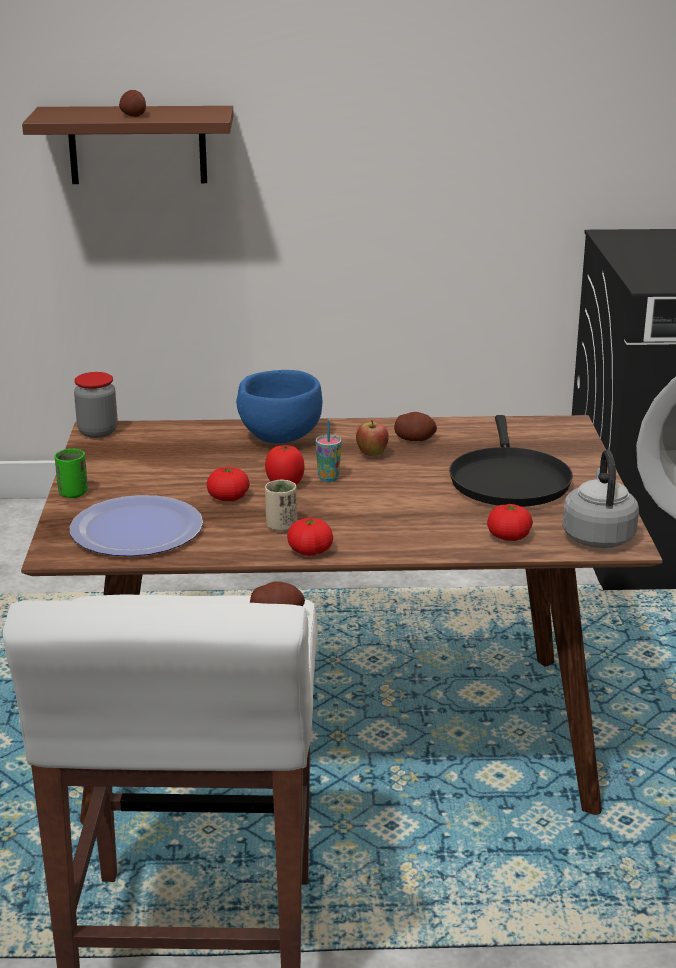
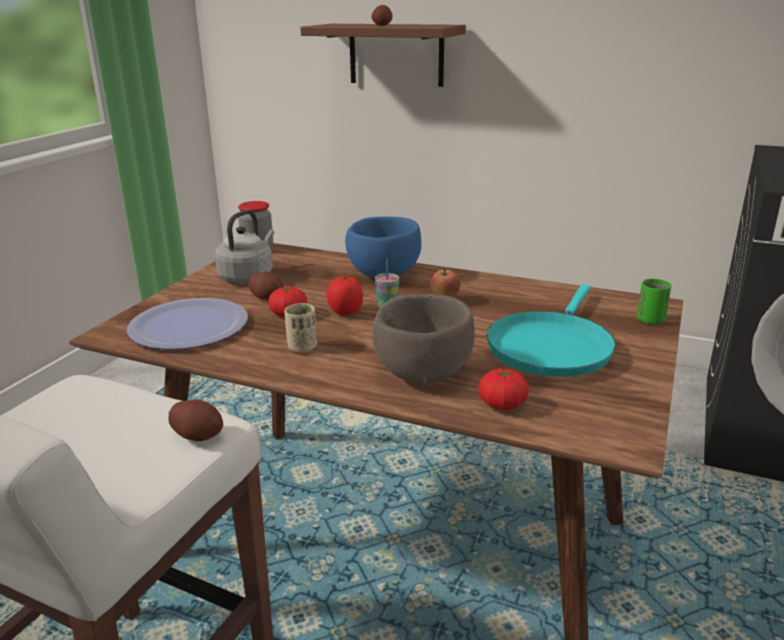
camera: 25 degrees right, 0 degrees up
green cup [55,449,88,498] -> green cup moved to [637,279,672,325]
tomato [287,518,333,556] -> none
potato [394,412,437,441] -> potato moved to [248,272,284,300]
black frying pan [449,415,573,507] -> turquoise frying pan [486,284,616,377]
grey kettle [562,450,639,548] -> grey kettle moved to [214,210,274,283]
none -> brown bowl [372,294,475,383]

